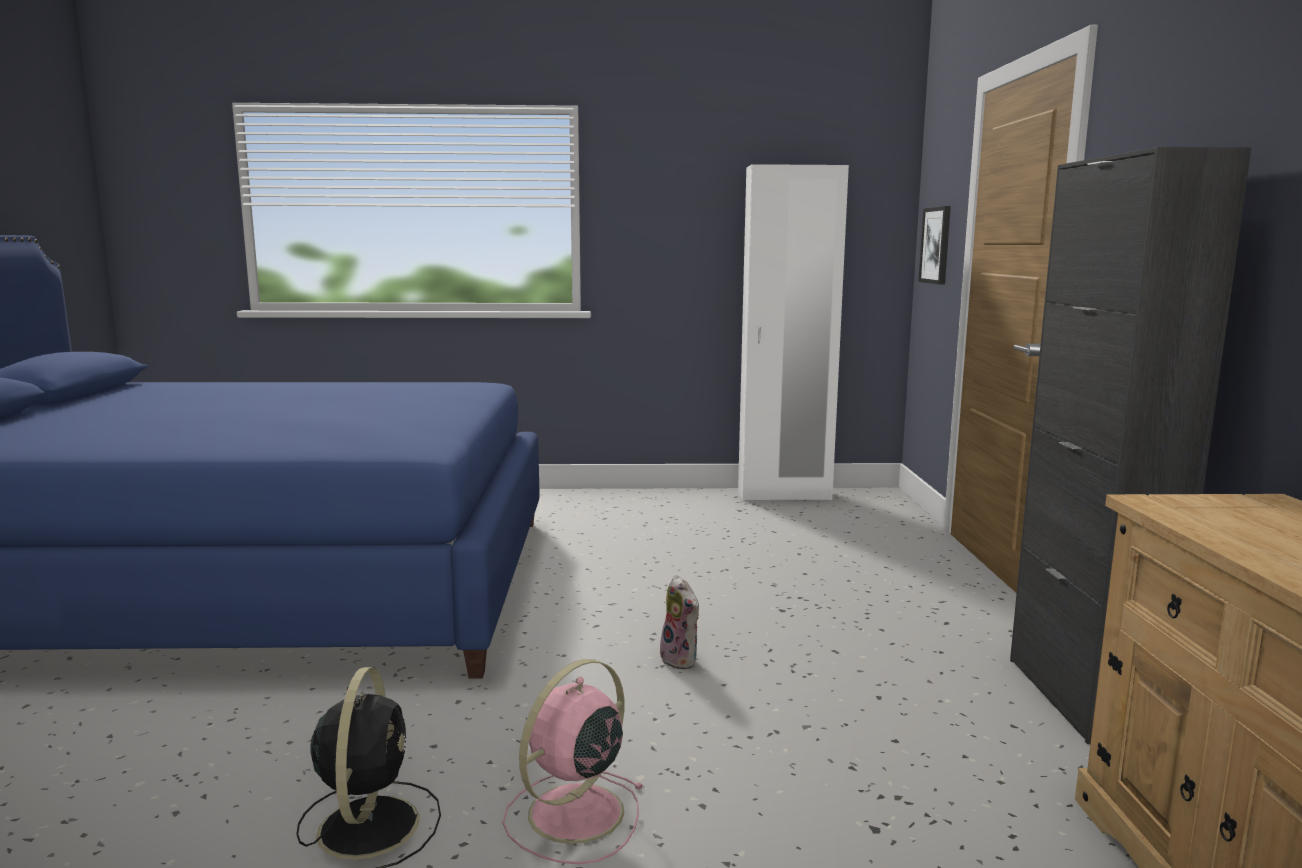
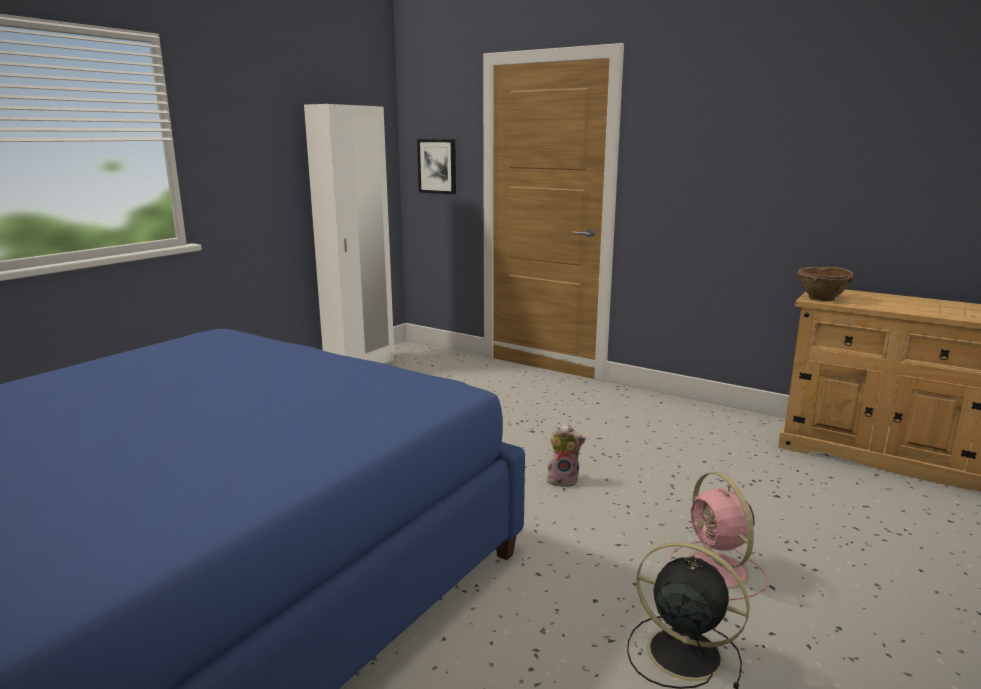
camera: 55 degrees left, 5 degrees up
black cabinet [1010,147,1251,744] -> none
none -> brown bowl [797,267,854,301]

